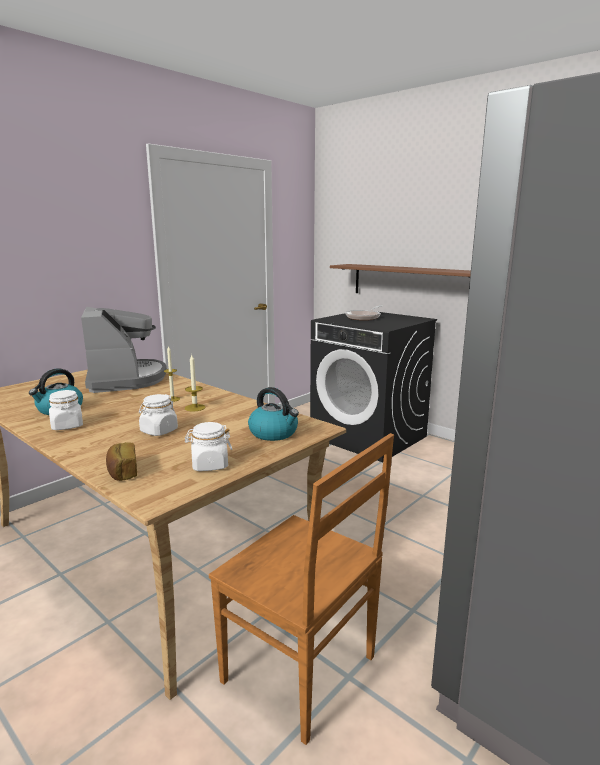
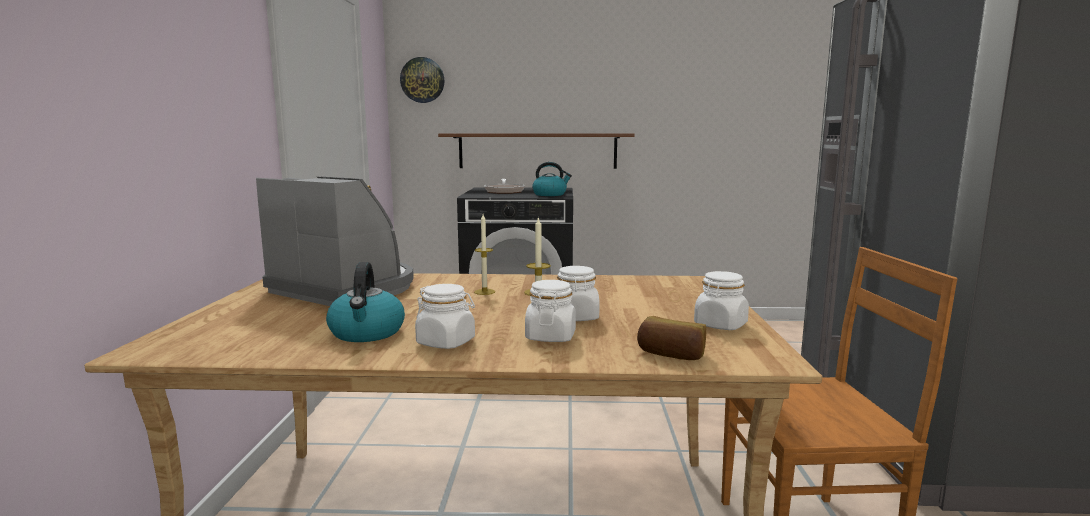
camera: 40 degrees left, 5 degrees down
kettle [248,387,299,441] -> kettle moved to [532,162,572,196]
none -> wall clock [400,57,444,103]
none -> white jar [525,280,576,342]

